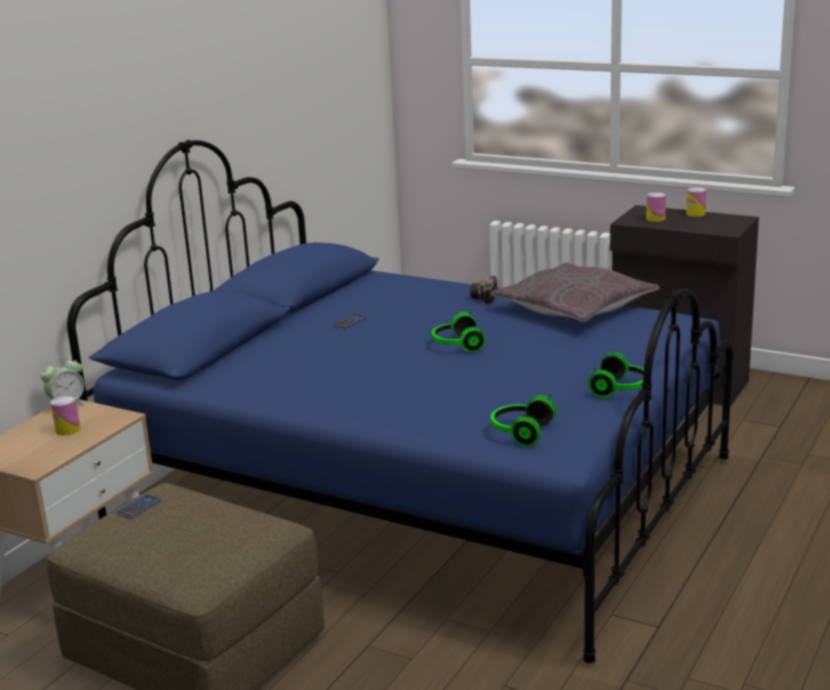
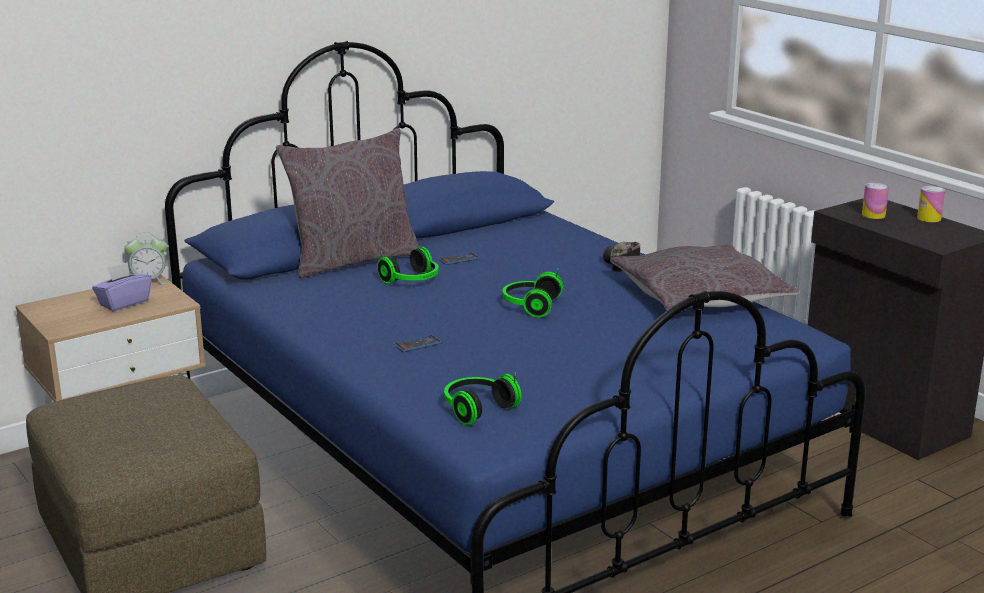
camera: 25 degrees right, 0 degrees up
can [50,395,81,435] -> purple tissue box [92,262,152,311]
phone [116,494,162,519] -> phone moved to [393,334,442,352]
headphones [588,352,644,398] -> headphones moved to [377,246,439,284]
none -> grey pillow [276,128,420,278]

